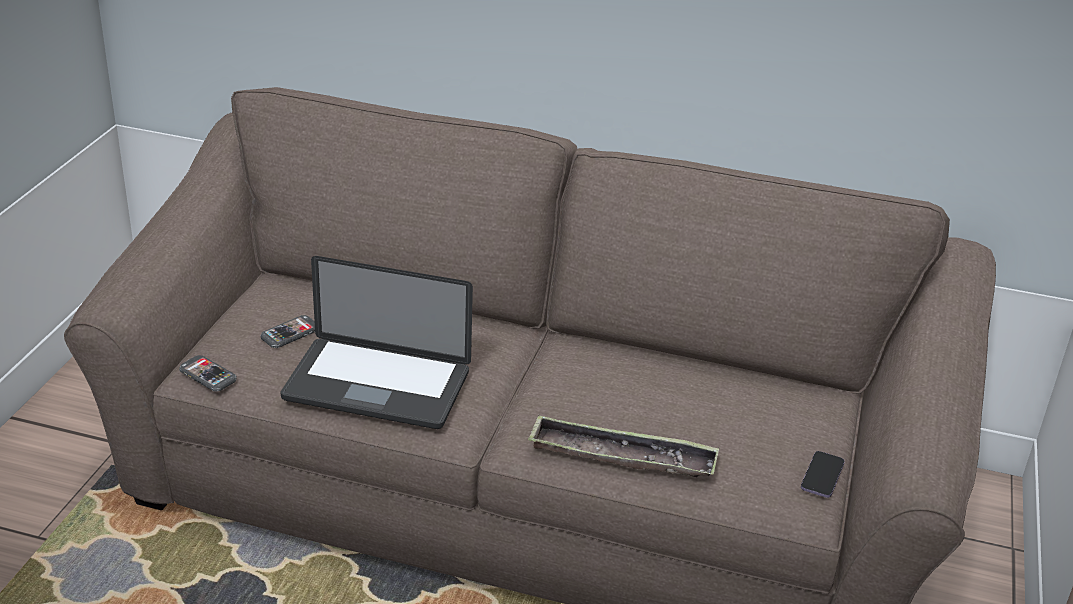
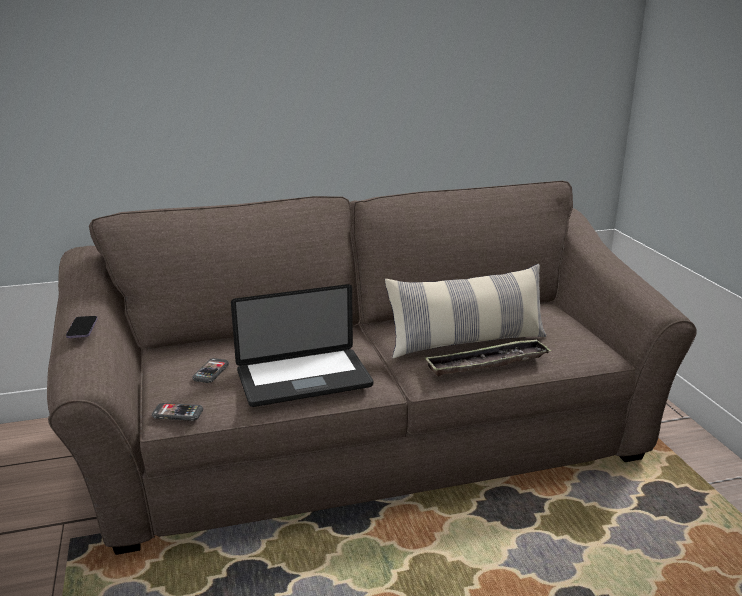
camera: 30 degrees left, 10 degrees down
phone [801,451,845,498] -> phone moved to [66,316,97,338]
none -> pillow [385,264,547,358]

